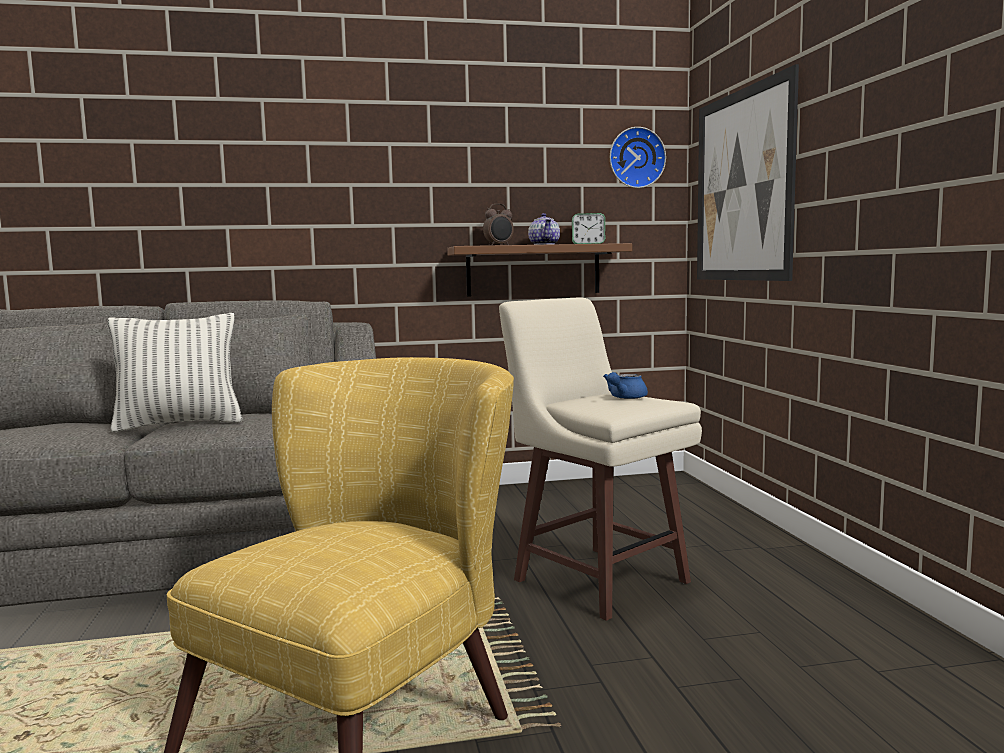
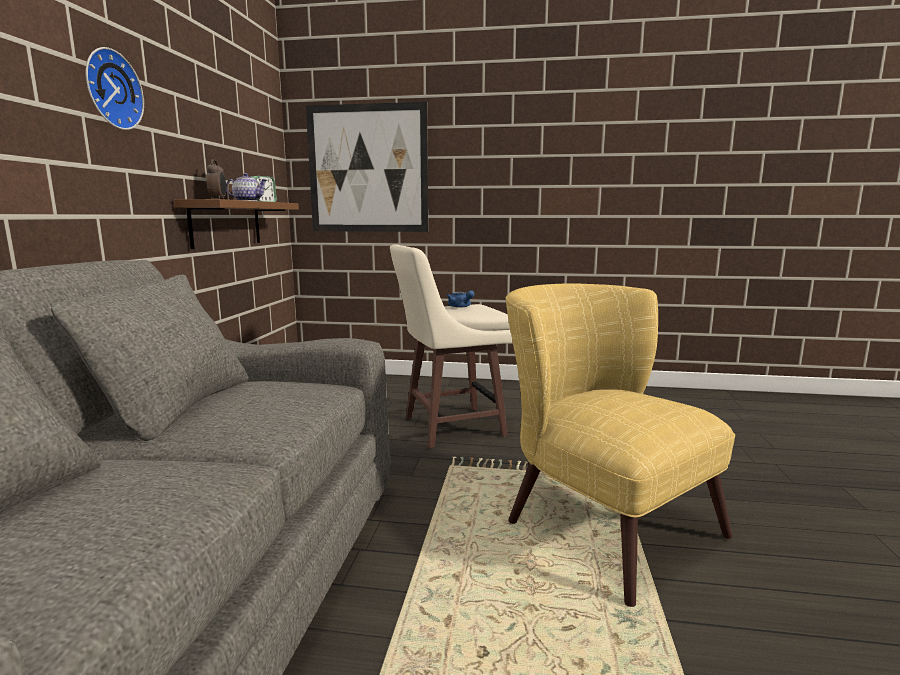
camera: 70 degrees left, 5 degrees up
pillow [108,313,243,432] -> none
wall clock [610,127,666,188] -> wall clock moved to [86,47,144,130]

